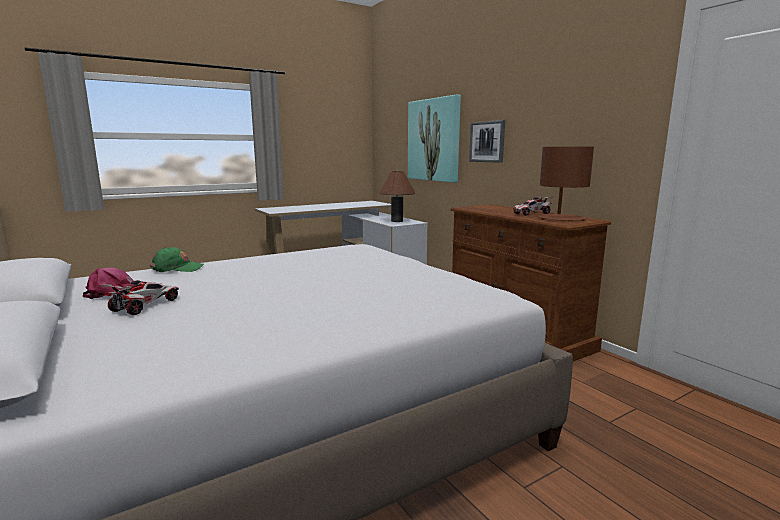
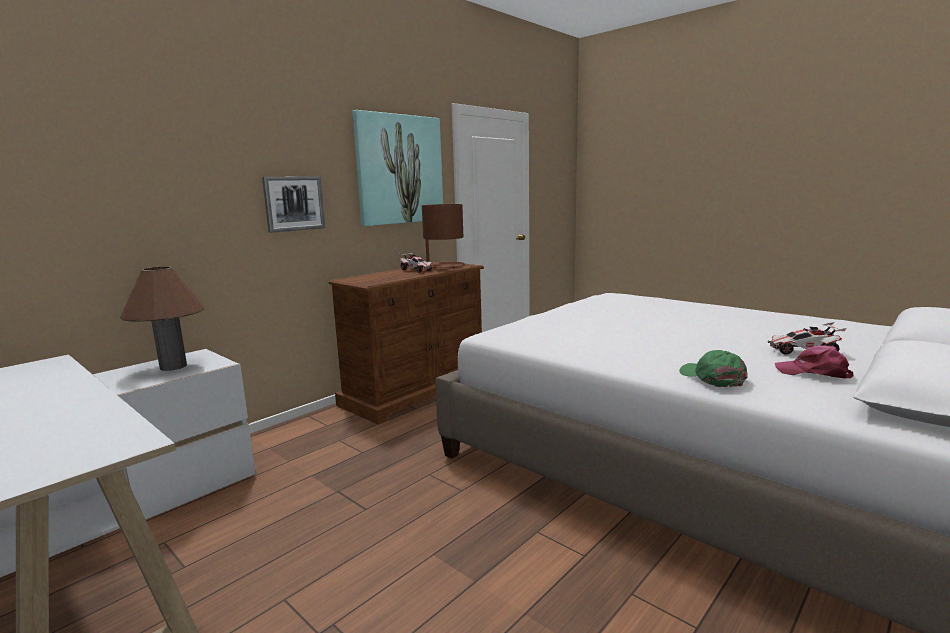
camera: 105 degrees left, 0 degrees up
picture [408,94,461,183] -> picture moved to [352,110,443,226]

